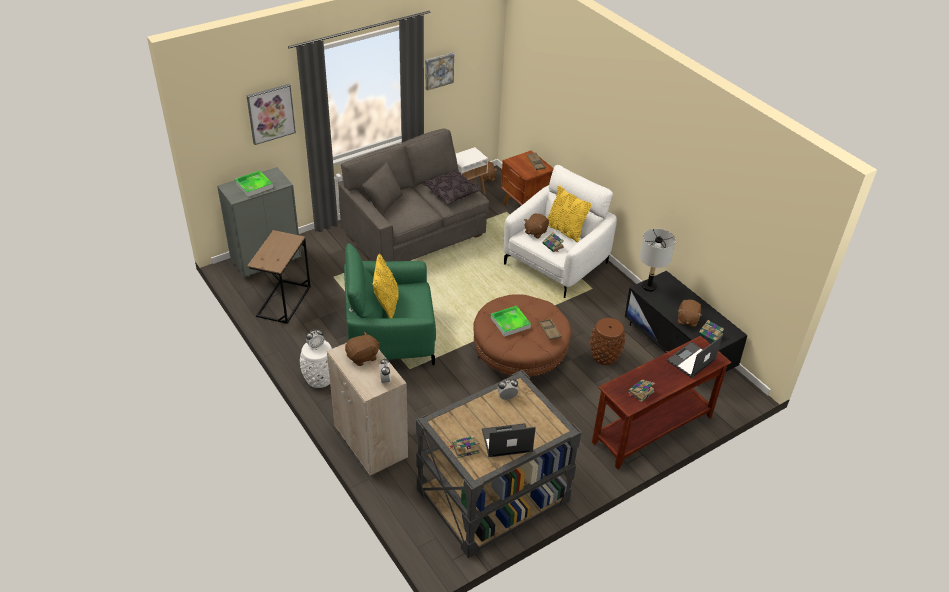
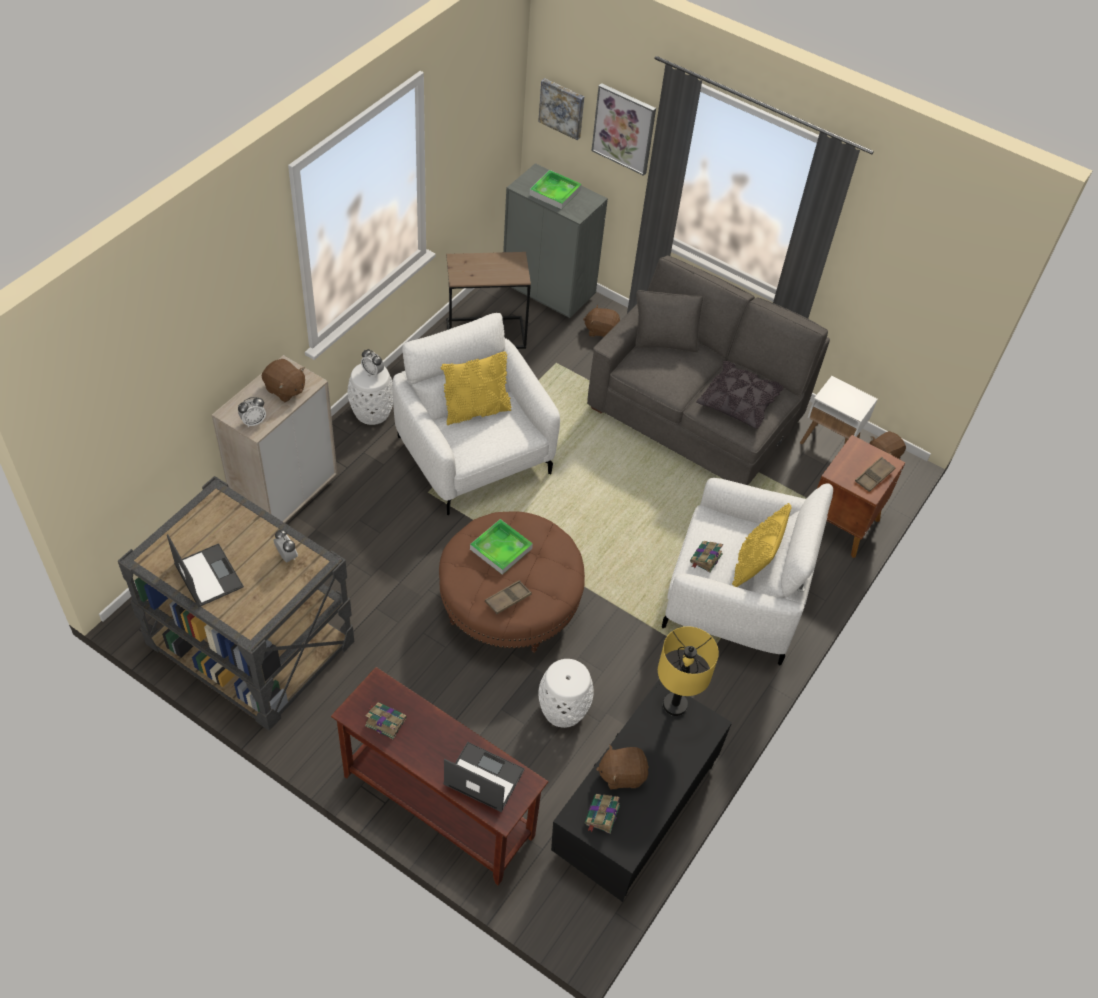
camera: 65 degrees right, 10 degrees up
green armchair [344,243,436,365] -> white armchair [392,313,560,515]
picture [425,53,454,91] -> picture moved to [538,78,584,140]
book [449,436,480,458] -> none
brown plush toy [524,213,549,239] -> brown plush toy moved to [583,305,620,337]
brown stool [590,318,625,365] -> white stool [538,659,594,728]
grey table lamp [640,228,676,292] -> yellow table lamp [658,627,719,716]

